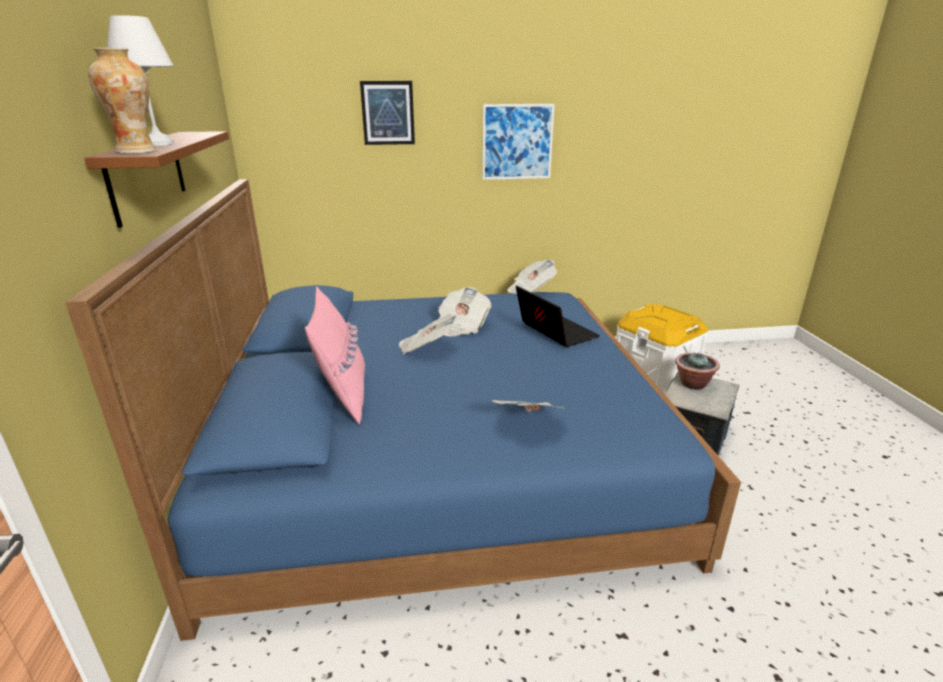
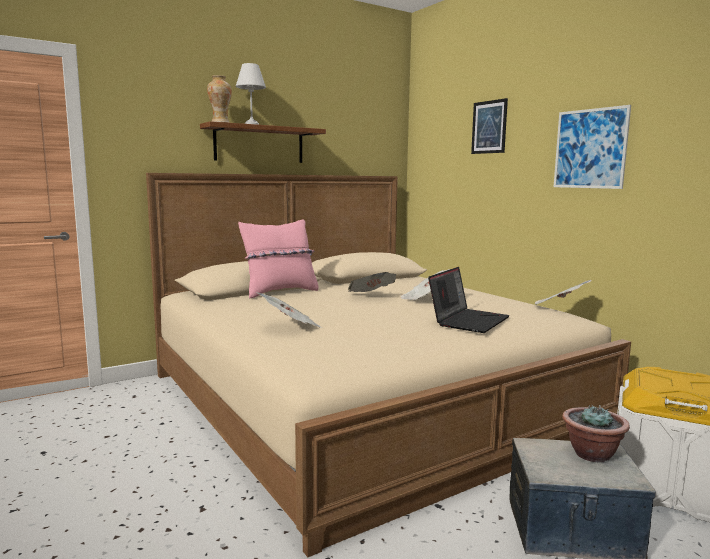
camera: 65 degrees right, 15 degrees down
blue bed [65,179,741,641] -> beige bed [146,173,631,557]

